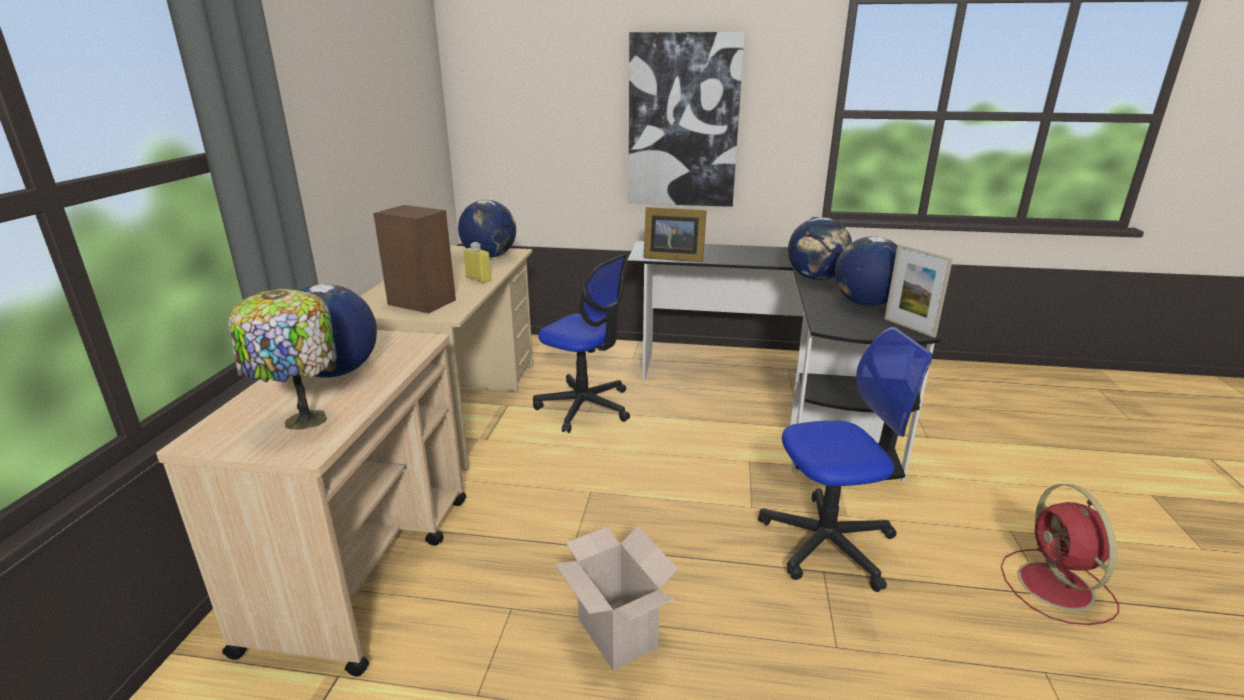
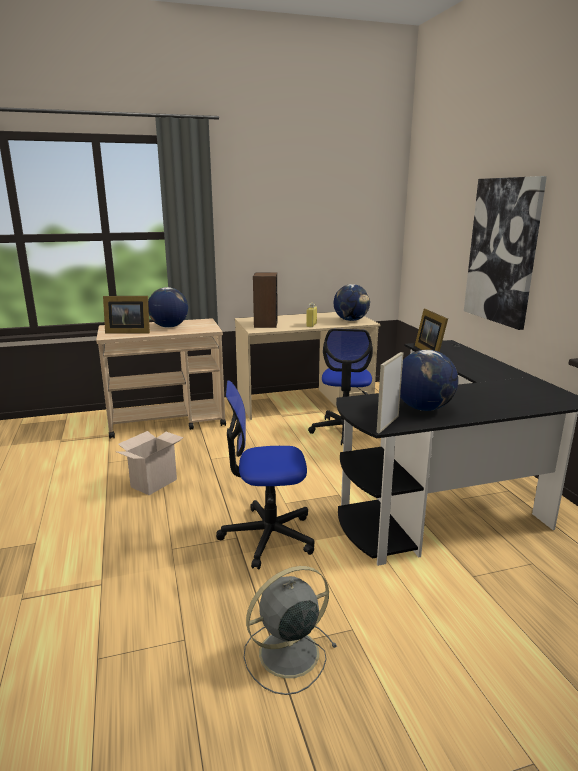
camera: 65 degrees right, 5 degrees down
table lamp [228,289,337,430] -> picture frame [103,296,150,334]
office chair [758,327,932,592] -> office chair turned 120 degrees clockwise [216,380,315,569]
globe [788,217,852,280] -> none
red fan [1001,484,1119,625] -> grey fan [244,566,337,695]

